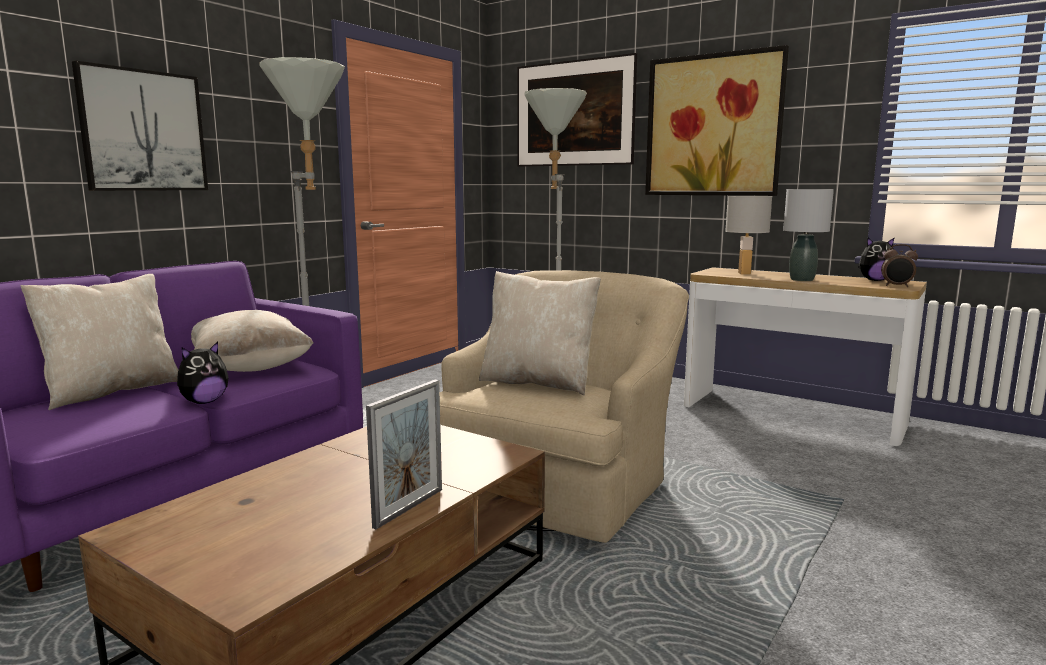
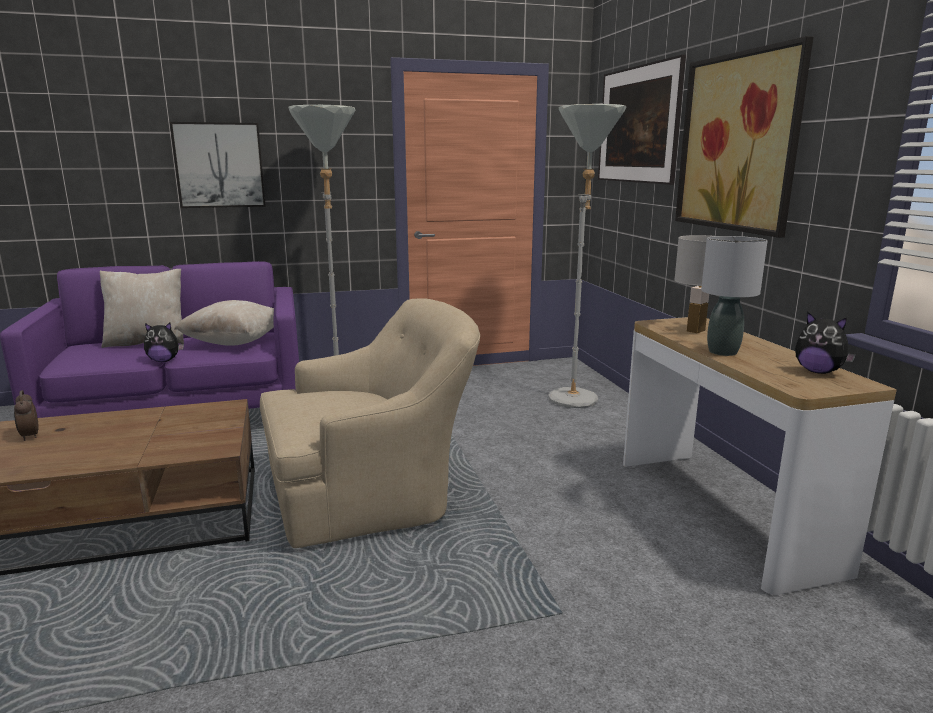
camera: 40 degrees right, 5 degrees up
picture frame [366,380,442,530] -> none
beige pillow [479,271,601,395] -> none
alarm clock [881,244,918,287] -> alarm clock moved to [14,390,39,441]

